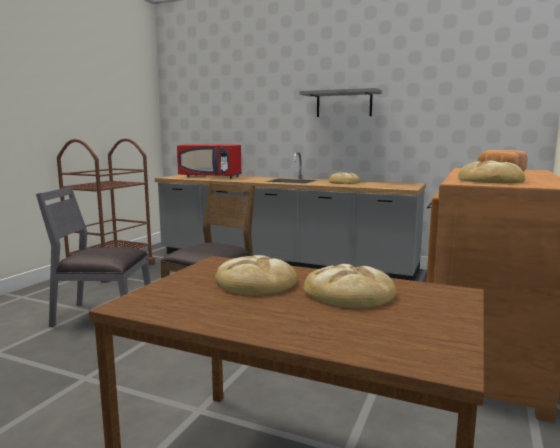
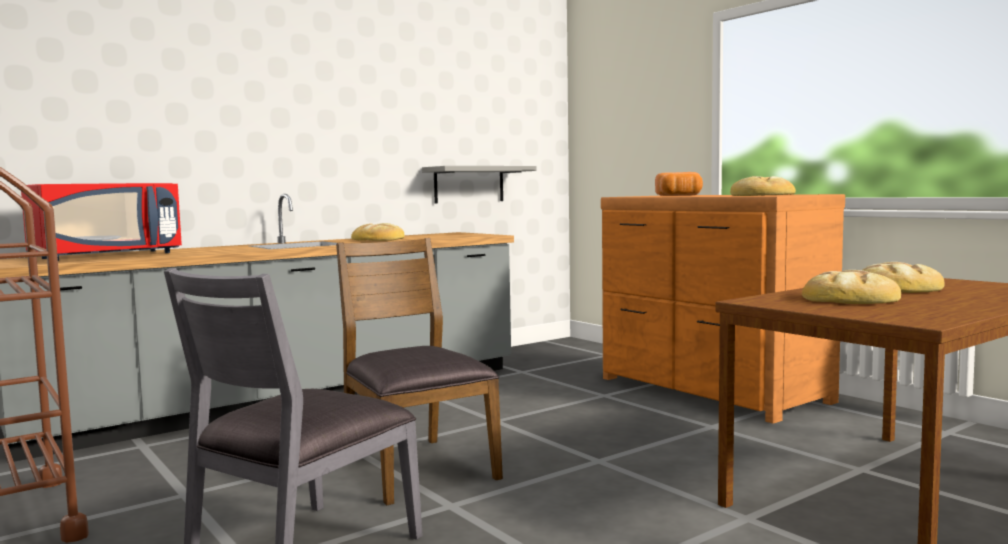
camera: 60 degrees left, 5 degrees down
grey shelf [299,88,382,117] -> grey shelf moved to [422,166,537,203]

